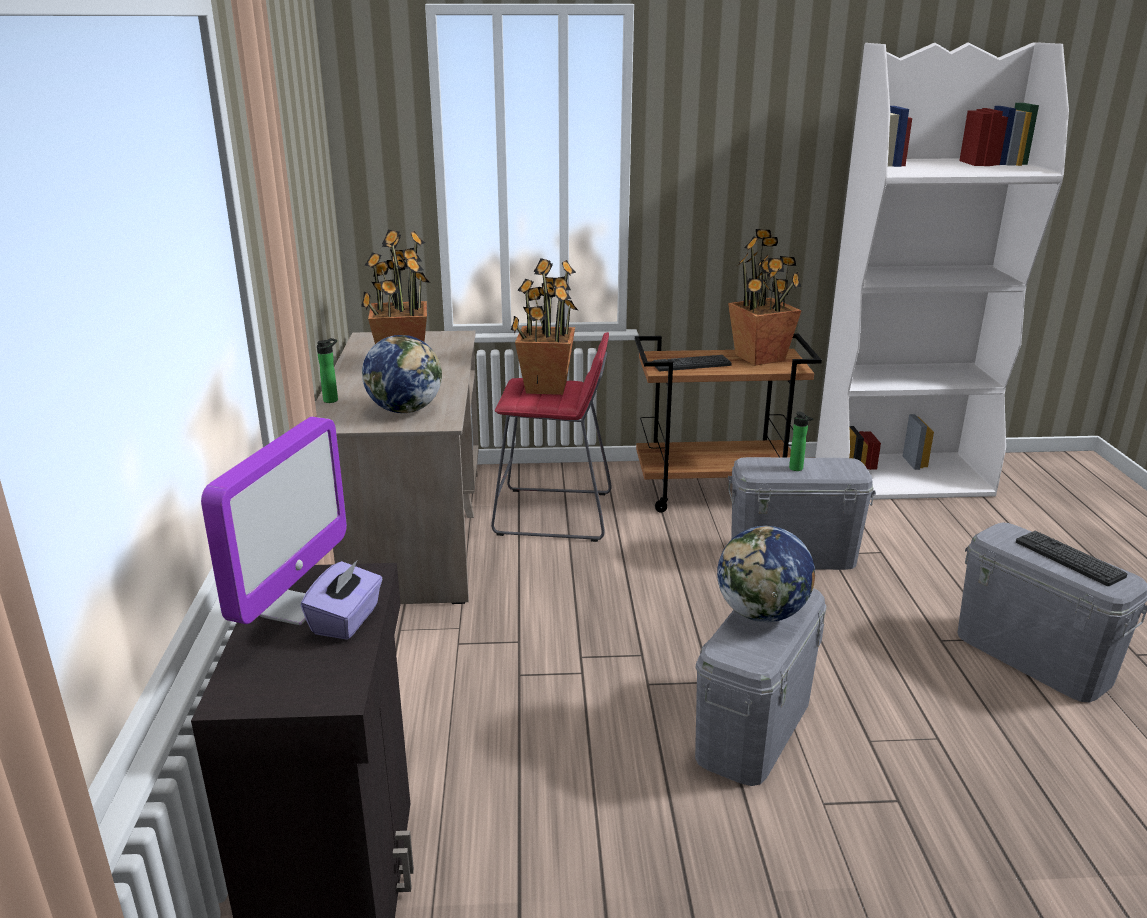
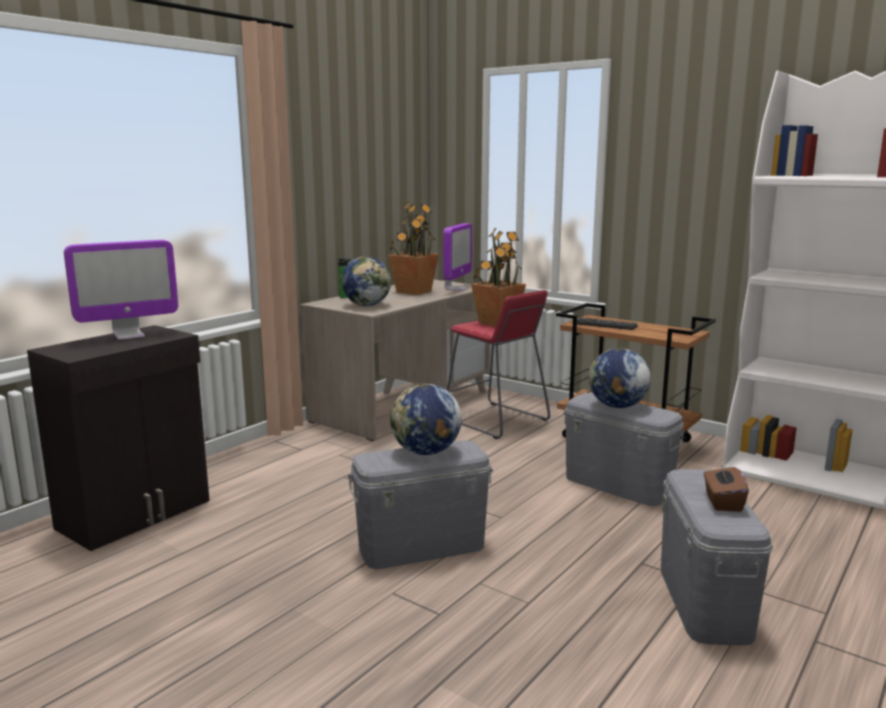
camera: 40 degrees right, 10 degrees down
purple tissue box [301,561,382,640] -> none
potted plant [728,229,802,366] -> none
bottle [789,411,813,471] -> globe [589,348,651,408]
keyboard [1016,530,1127,586] -> brown tissue box [704,465,749,512]
none -> monitor [443,223,472,291]

